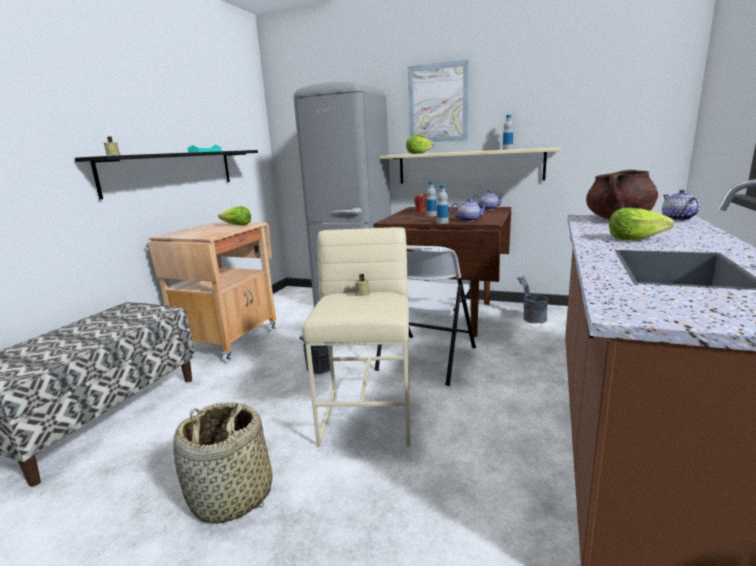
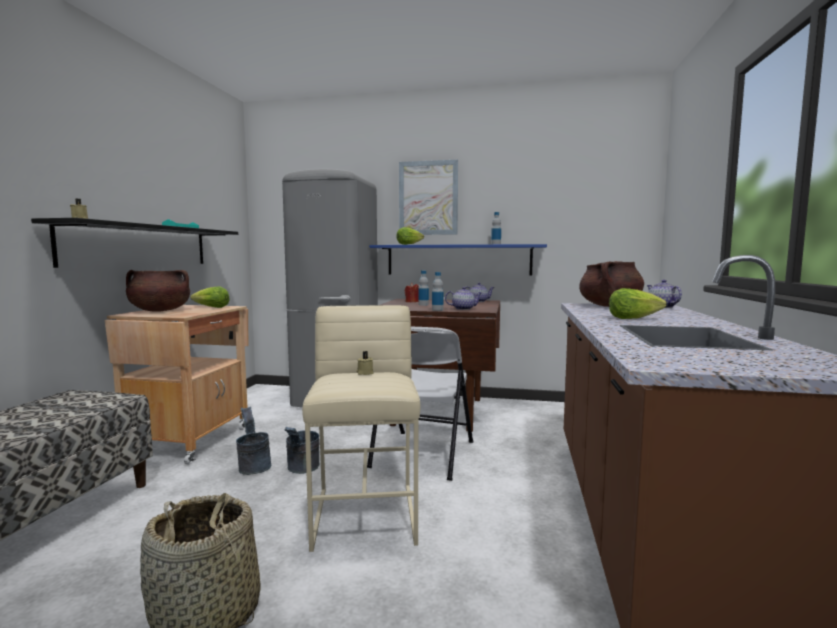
camera: 10 degrees left, 10 degrees down
beige shelf [380,147,561,183] -> blue shelf [369,244,547,276]
grey bucket [517,276,548,323] -> grey bucket moved to [236,407,271,475]
none -> brown cooking pot [126,270,190,312]

